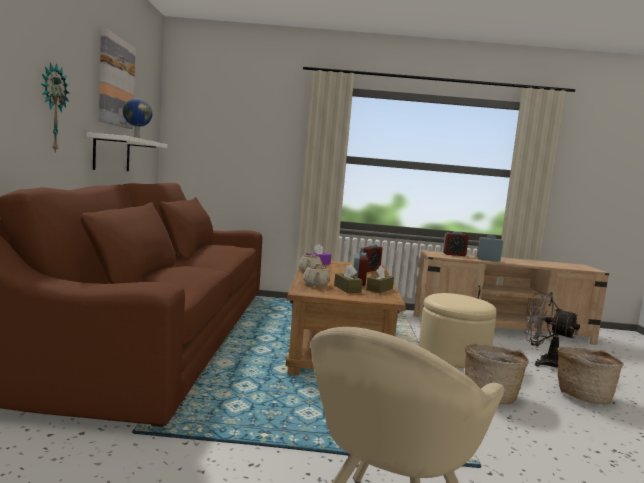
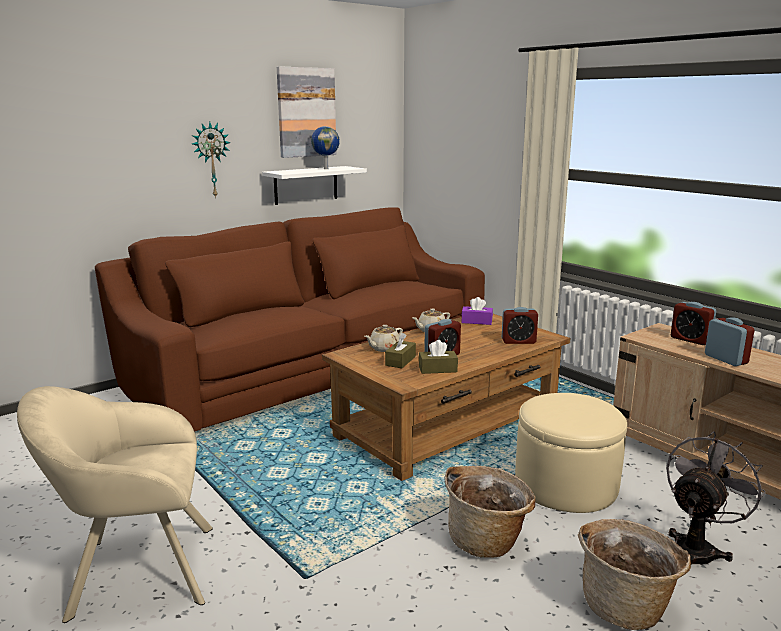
camera: 50 degrees right, 10 degrees up
grey fan [524,292,580,367] -> grey fan turned 45 degrees clockwise [666,431,766,565]

